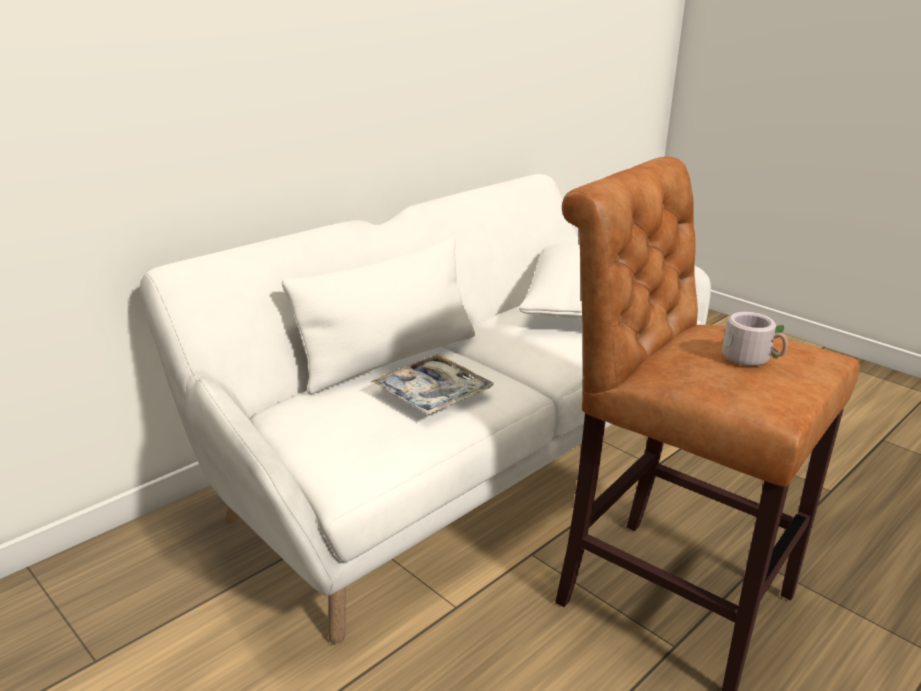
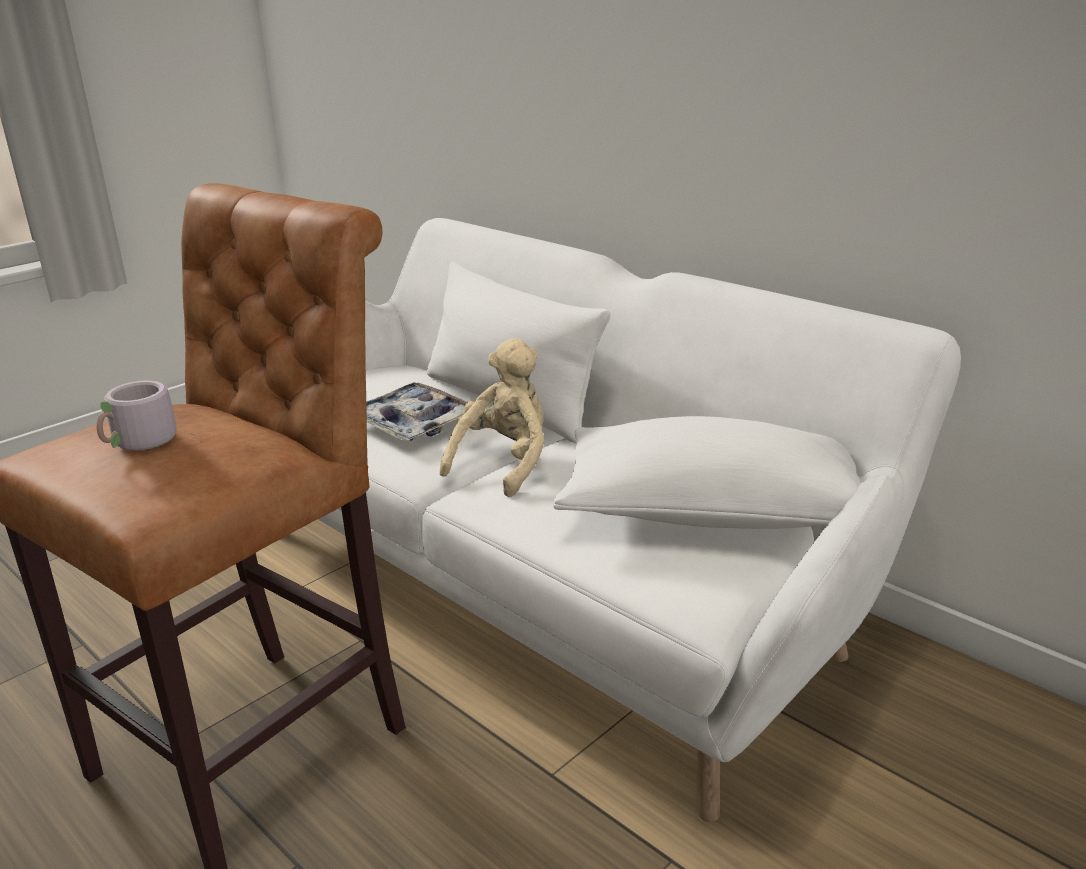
camera: 90 degrees right, 0 degrees up
none -> beige plush toy [440,338,545,497]

